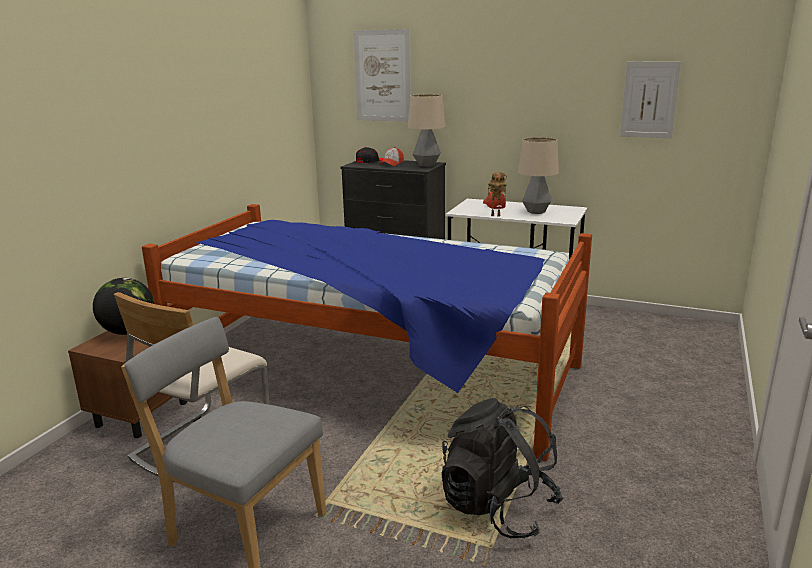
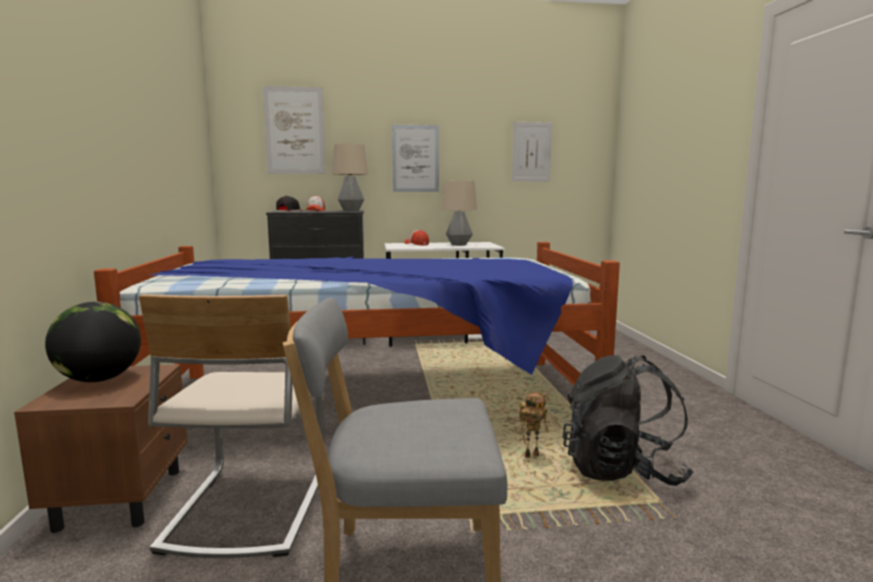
camera: 30 degrees left, 10 degrees down
toy robot [487,172,507,217] -> toy robot moved to [519,392,549,458]
none -> picture [392,125,439,192]

